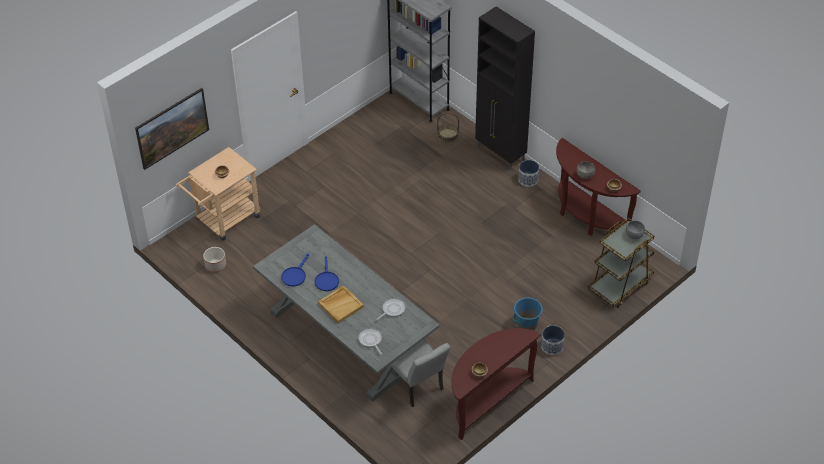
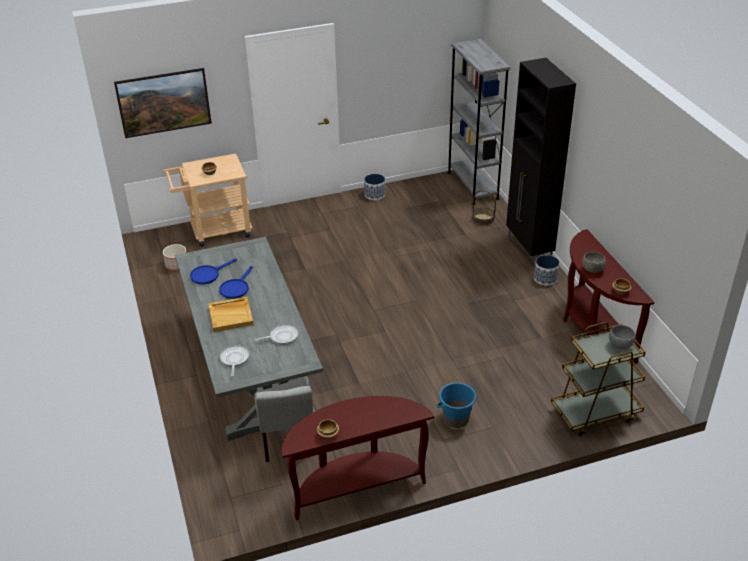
camera: 25 degrees right, 10 degrees down
planter [541,325,565,355] -> planter moved to [364,174,385,200]

